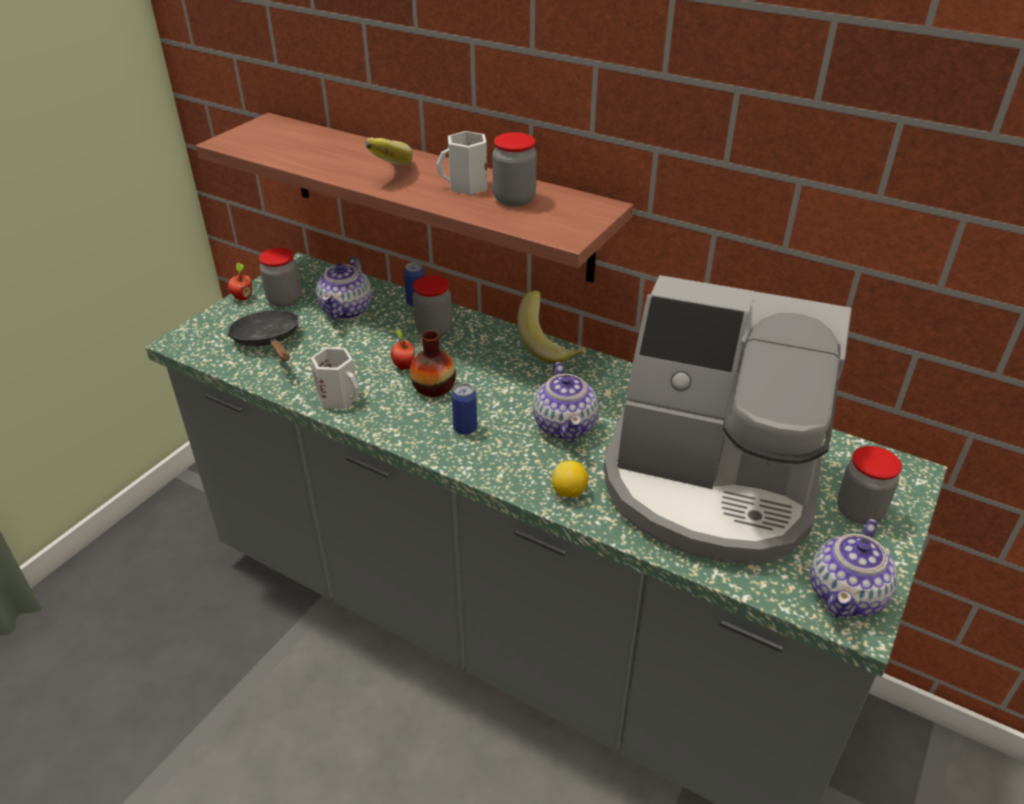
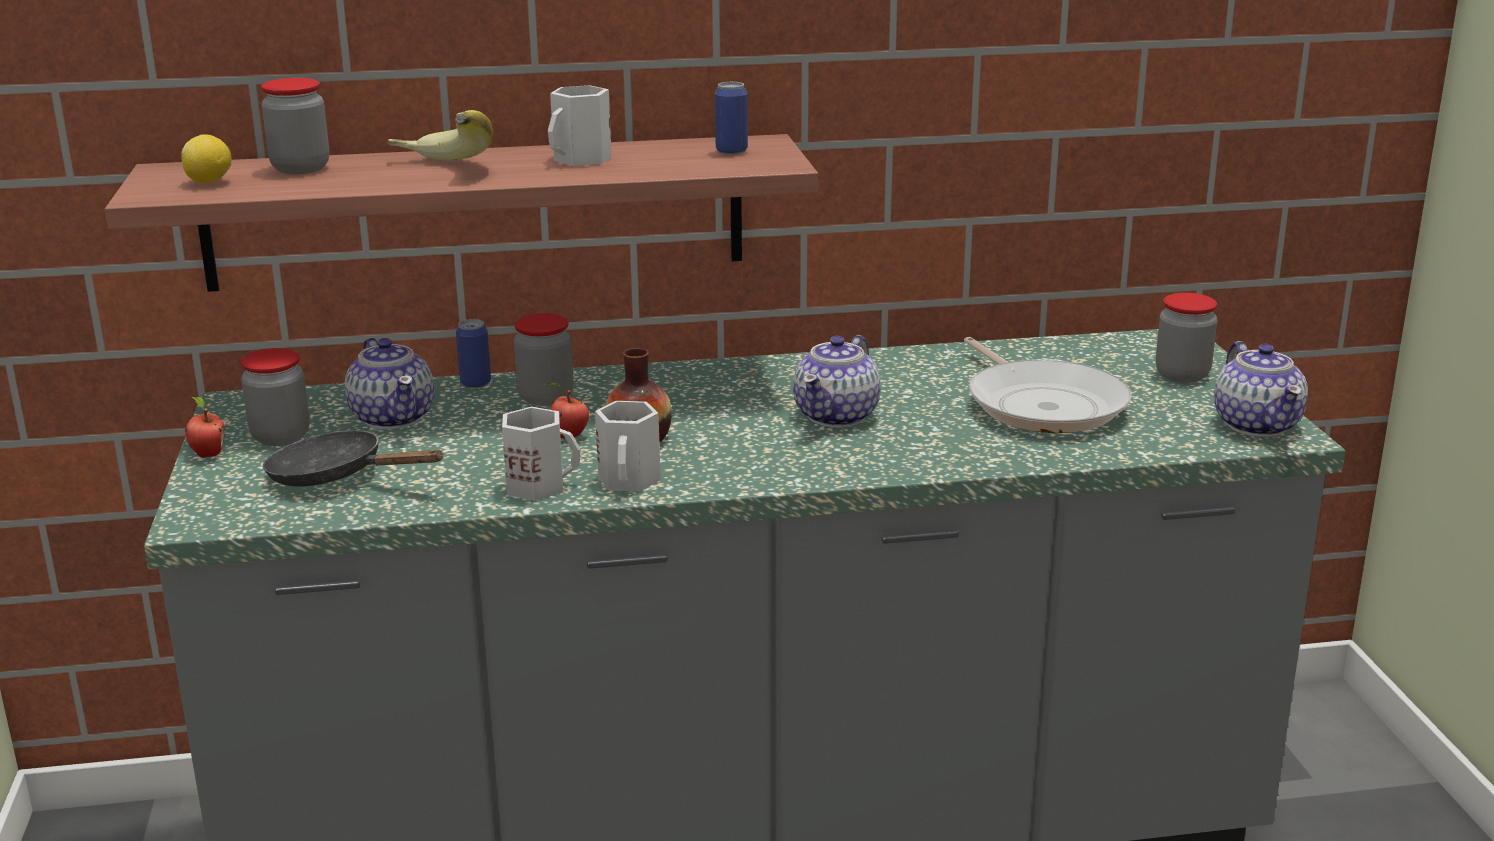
camera: 40 degrees left, 15 degrees down
can [451,383,477,435] -> can moved to [715,82,748,154]
jar [492,132,537,206] -> jar moved to [261,78,329,174]
banana [517,290,586,364] -> none
teapot [533,362,598,442] -> teapot turned 75 degrees clockwise [793,335,881,427]
lemon [552,461,589,497] -> lemon moved to [181,134,231,184]
coffee machine [604,275,852,565] -> frying pan [964,337,1132,433]
none -> white mug [595,401,661,492]

